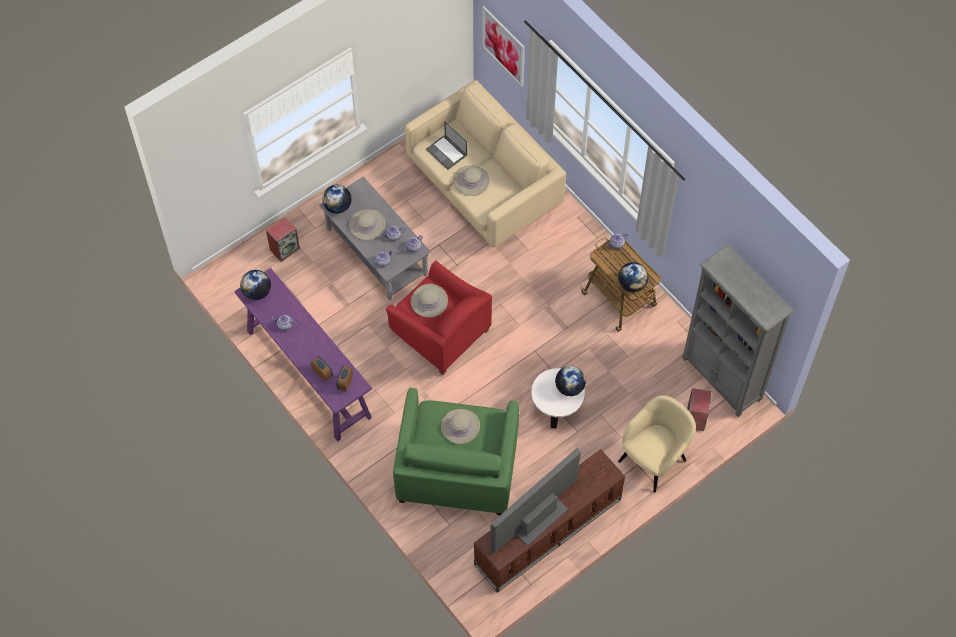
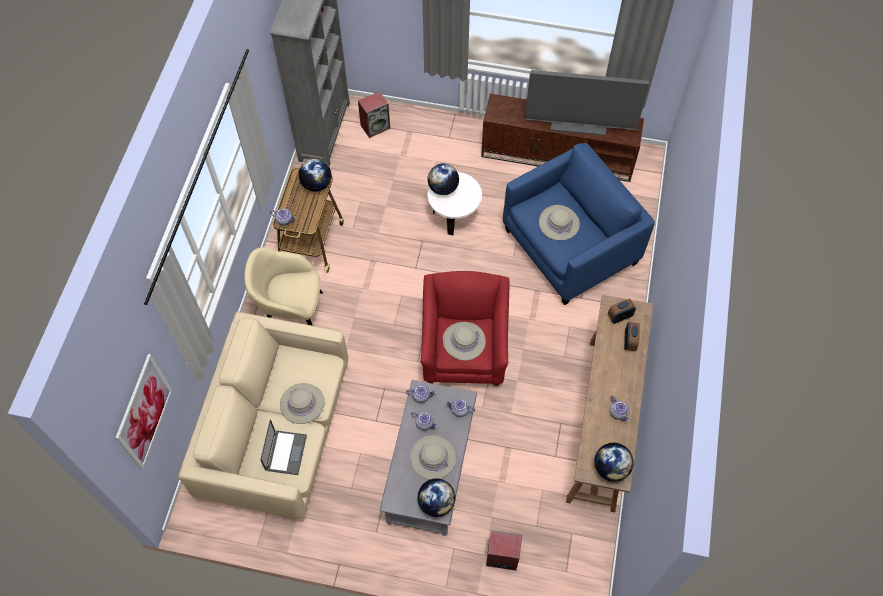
camera: 130 degrees left, 0 degrees up
purple console table [234,268,372,441] -> brown console table [566,294,653,513]
green armchair [393,388,519,515] -> blue armchair [503,143,655,305]
beige armchair [618,395,696,493] -> beige armchair moved to [244,247,323,326]

